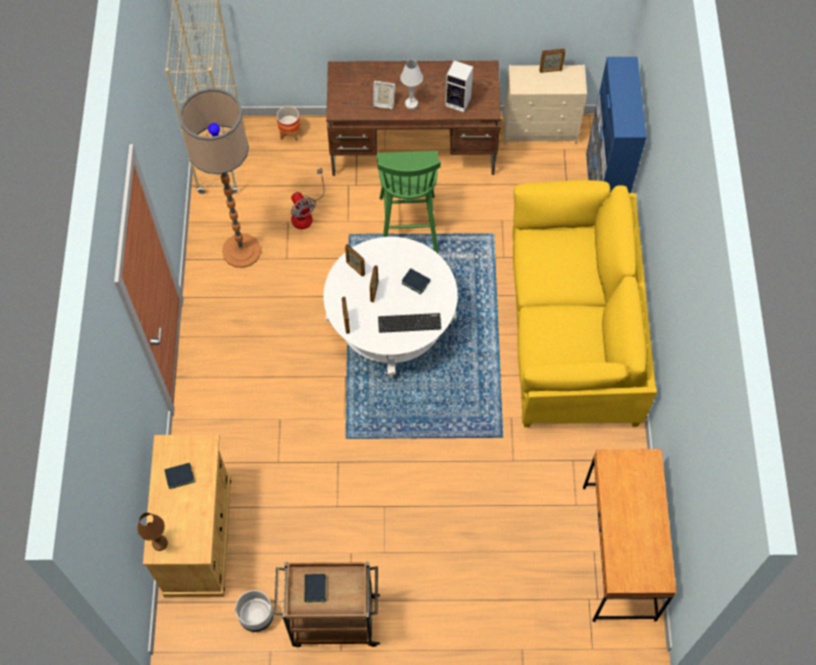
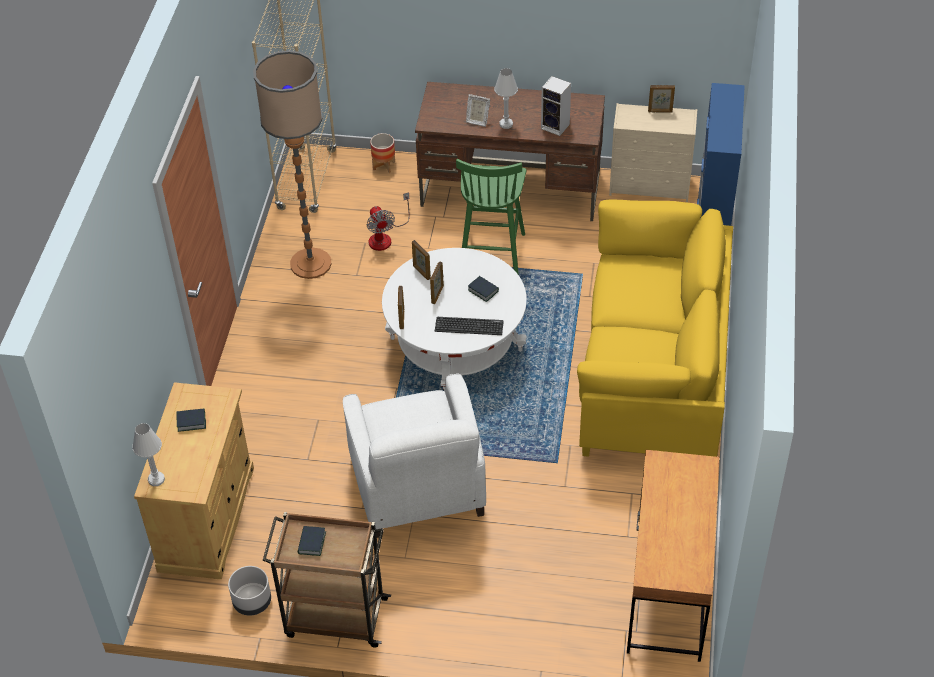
camera: 10 degrees right, 15 degrees down
brown table lamp [137,513,168,551] -> white table lamp [132,423,165,486]
none -> white armchair [343,374,486,538]

